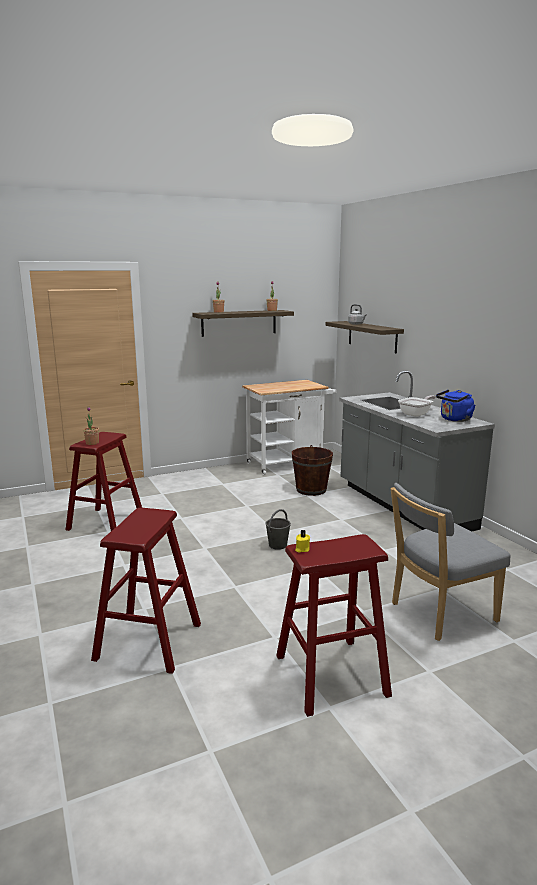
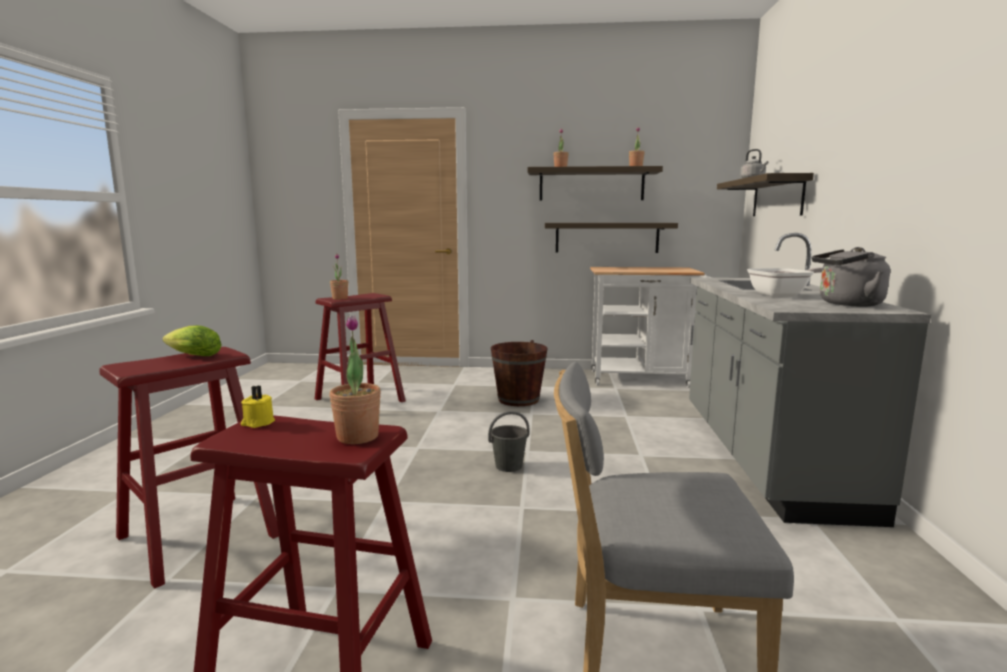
camera: 30 degrees right, 5 degrees down
brown bucket [292,445,333,496] -> brown bucket moved to [491,340,548,406]
blue kettle [436,390,476,422] -> grey kettle [812,247,890,307]
none -> lettuce [162,325,222,356]
none -> potted plant [329,315,381,444]
none -> shelf [545,223,678,253]

